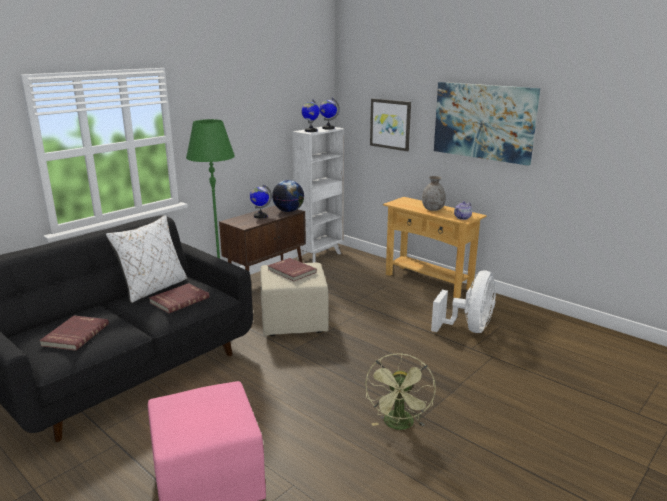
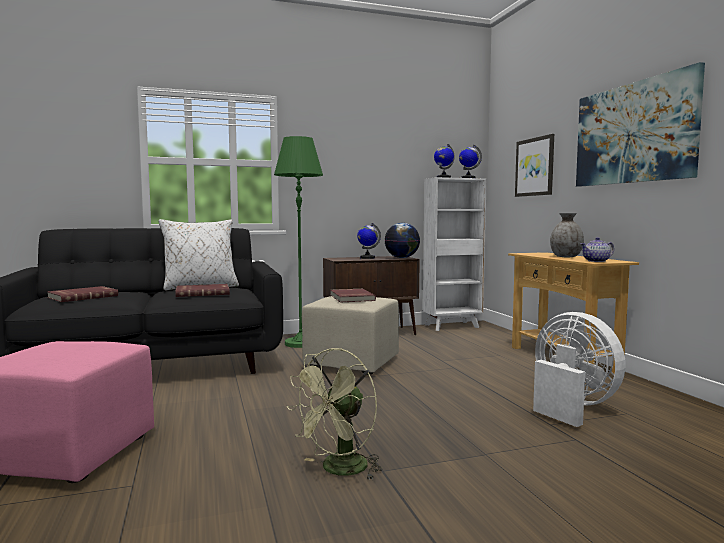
camera: 30 degrees right, 15 degrees down
white fan [431,270,496,333] -> white fan turned 90 degrees counterclockwise [533,312,626,427]

